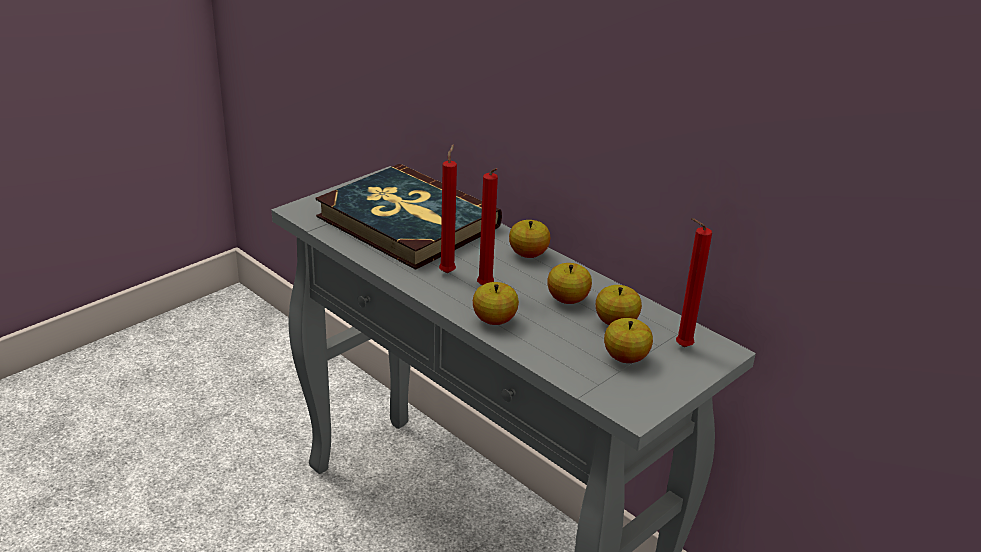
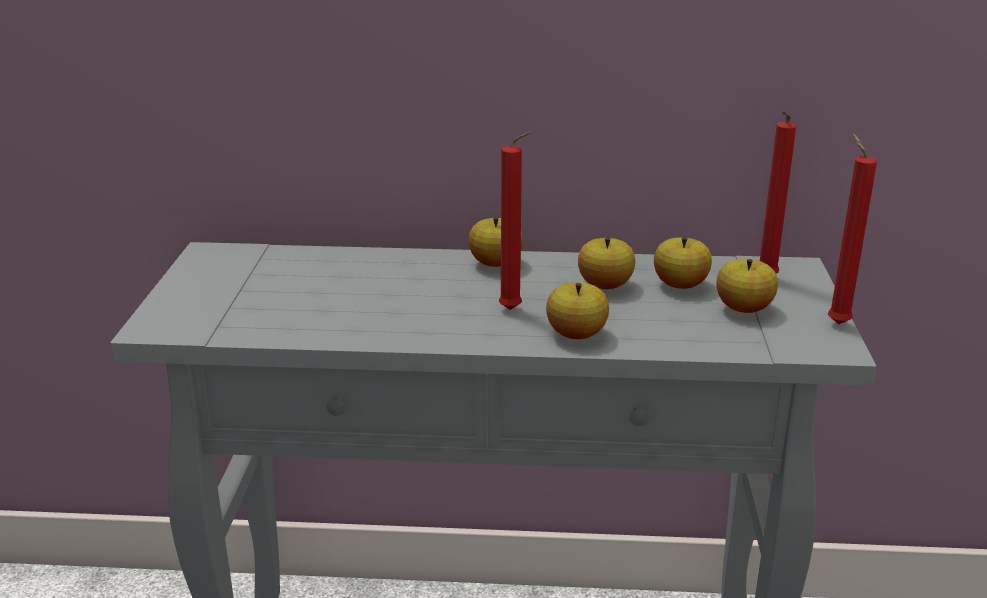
camera: 40 degrees left, 5 degrees down
book [315,164,502,270] -> none
red candle [439,144,457,273] -> red candle moved to [828,134,877,324]

